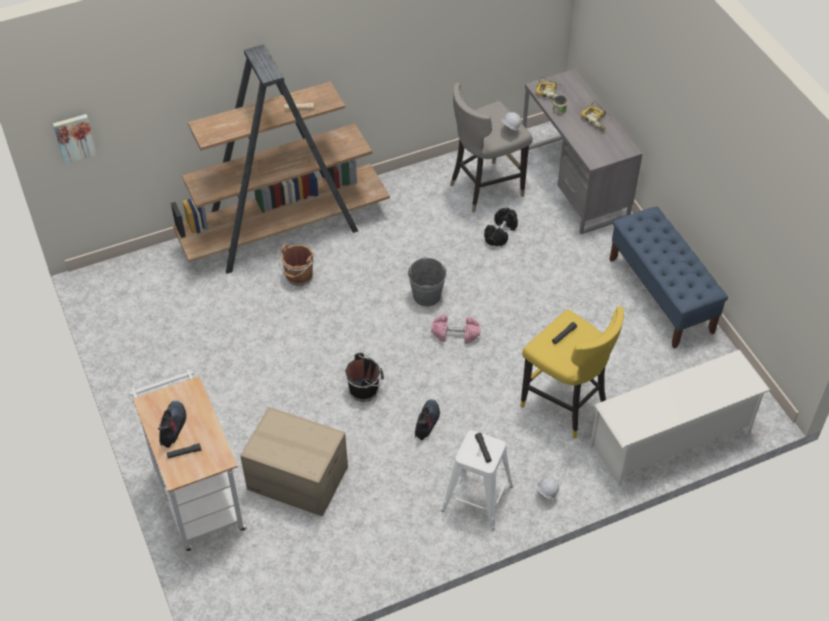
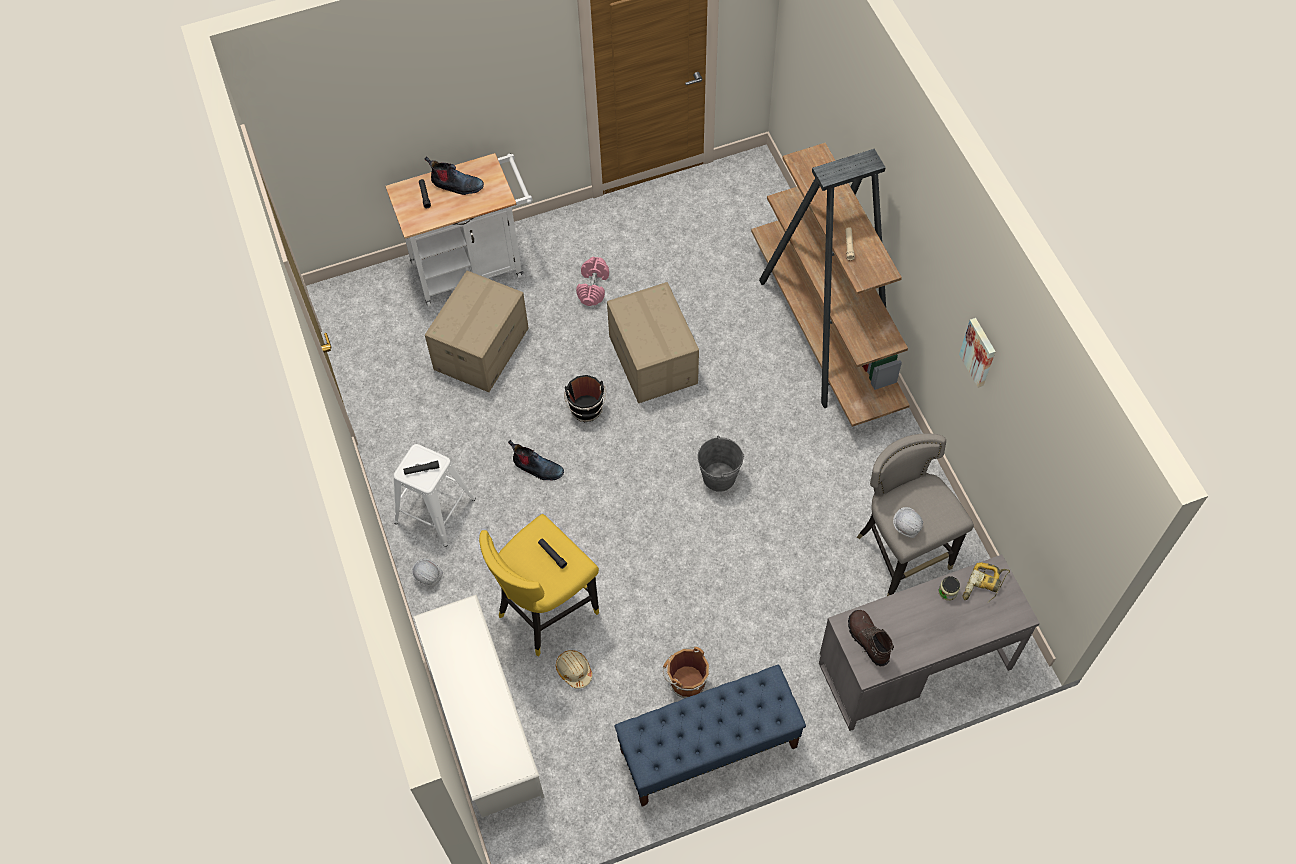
camera: 95 degrees right, 10 degrees up
picture [53,114,97,164] -> picture moved to [959,318,996,388]
brown bucket [279,244,314,286] -> brown bucket moved to [663,646,709,698]
pink dumbbell [431,315,481,344] -> pink dumbbell moved to [576,257,609,306]
black dumbbell [484,208,518,246] -> none
power drill [581,101,612,131] -> none
none -> beige hard hat [556,650,592,689]
none -> cardboard box [607,282,699,403]
none -> brown boot [848,610,894,666]

